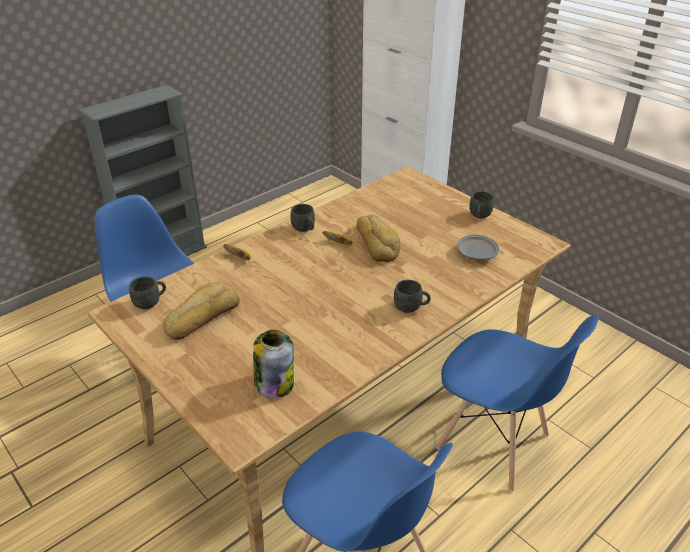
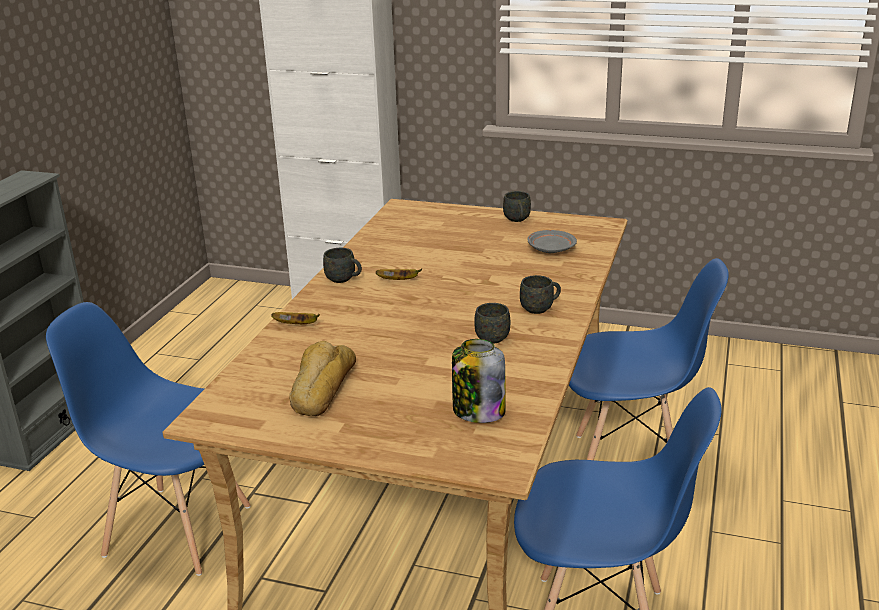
camera: 30 degrees left, 10 degrees down
grey mug [129,276,166,309] -> grey mug moved to [474,303,510,344]
bread [357,214,400,262] -> none

